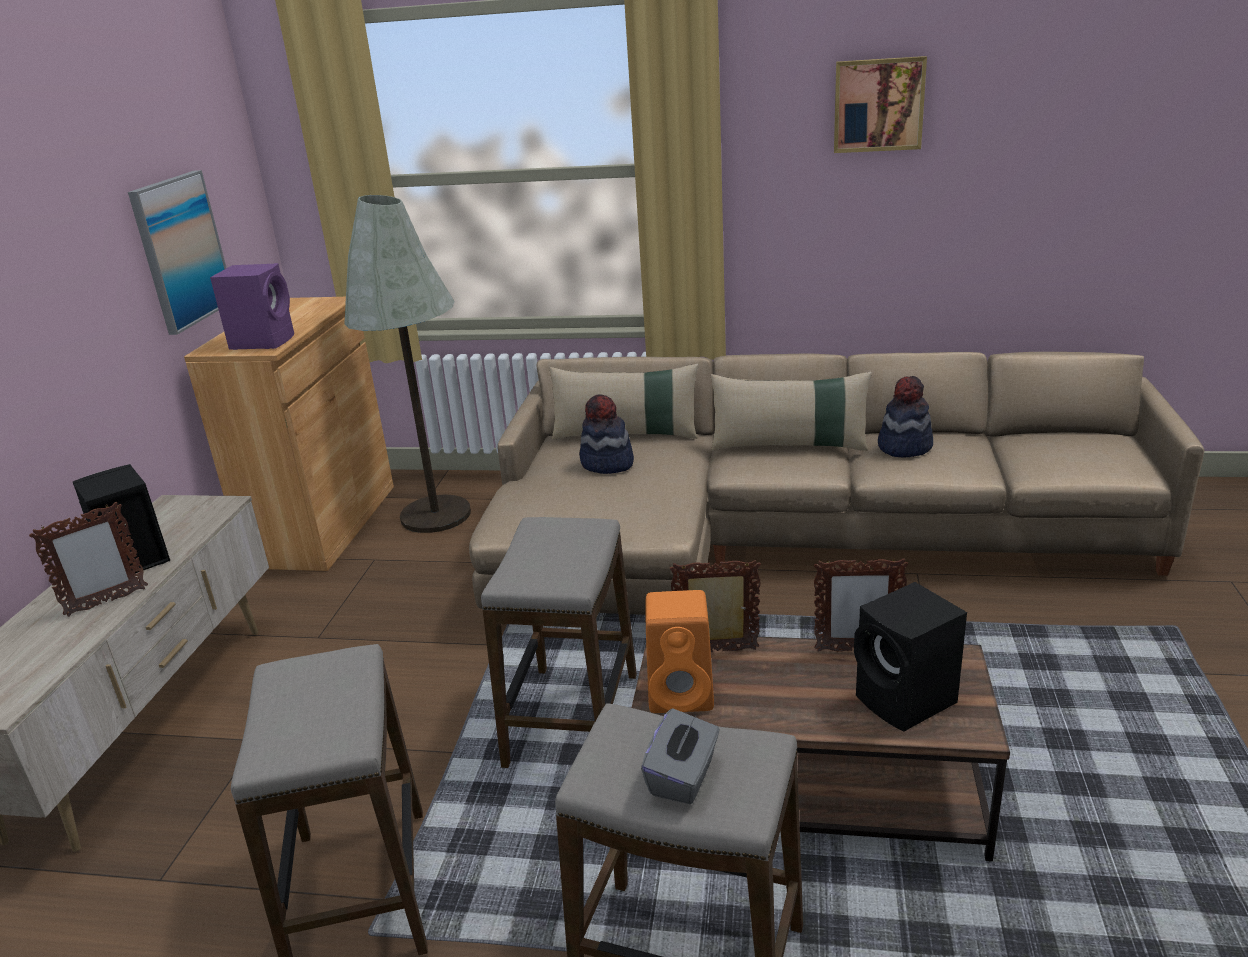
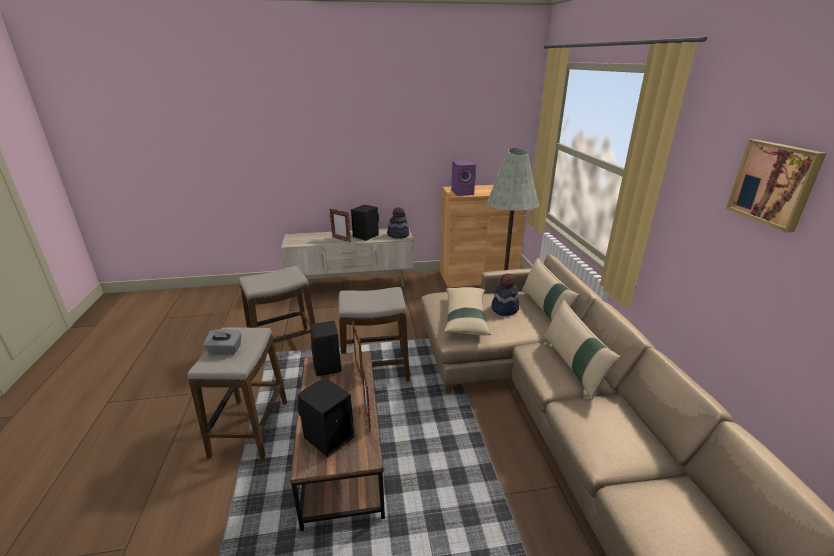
camera: 70 degrees right, 0 degrees up
picture [128,170,226,335] -> none
orange speaker [646,590,714,713] -> black speaker [311,321,342,376]
hat [878,376,933,458] -> hat moved to [387,207,409,239]
none -> beige pillow [444,287,491,335]

